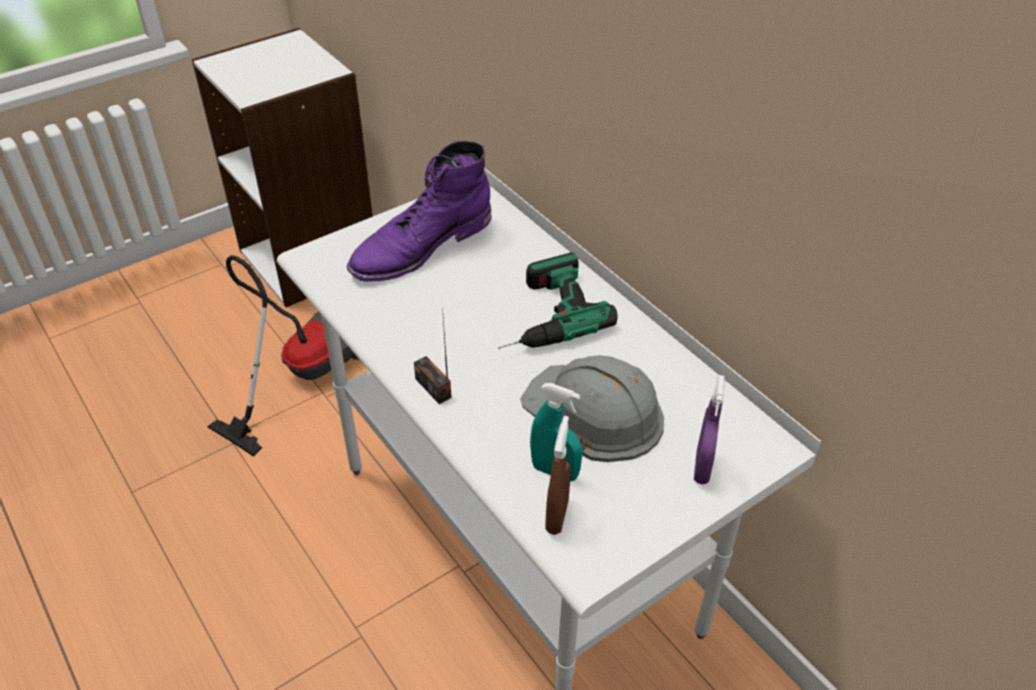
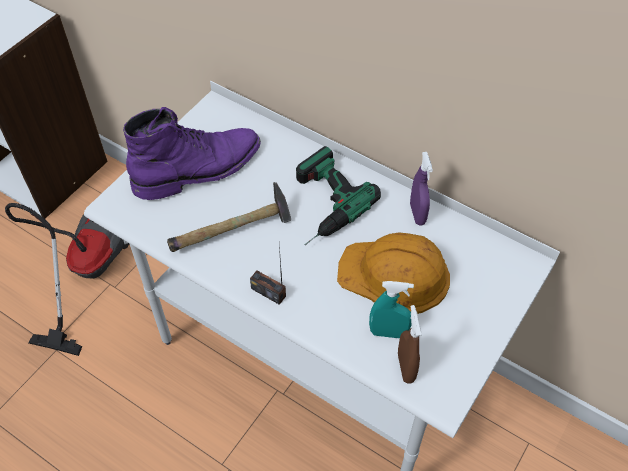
camera: 20 degrees left, 10 degrees up
purple boot [347,141,492,282] -> purple boot turned 150 degrees counterclockwise [123,107,261,200]
grey hard hat [520,355,664,462] -> orange hard hat [337,232,450,314]
purple spray bottle [694,375,725,484] -> purple spray bottle moved to [410,152,433,225]
none -> hammer [167,182,291,252]

